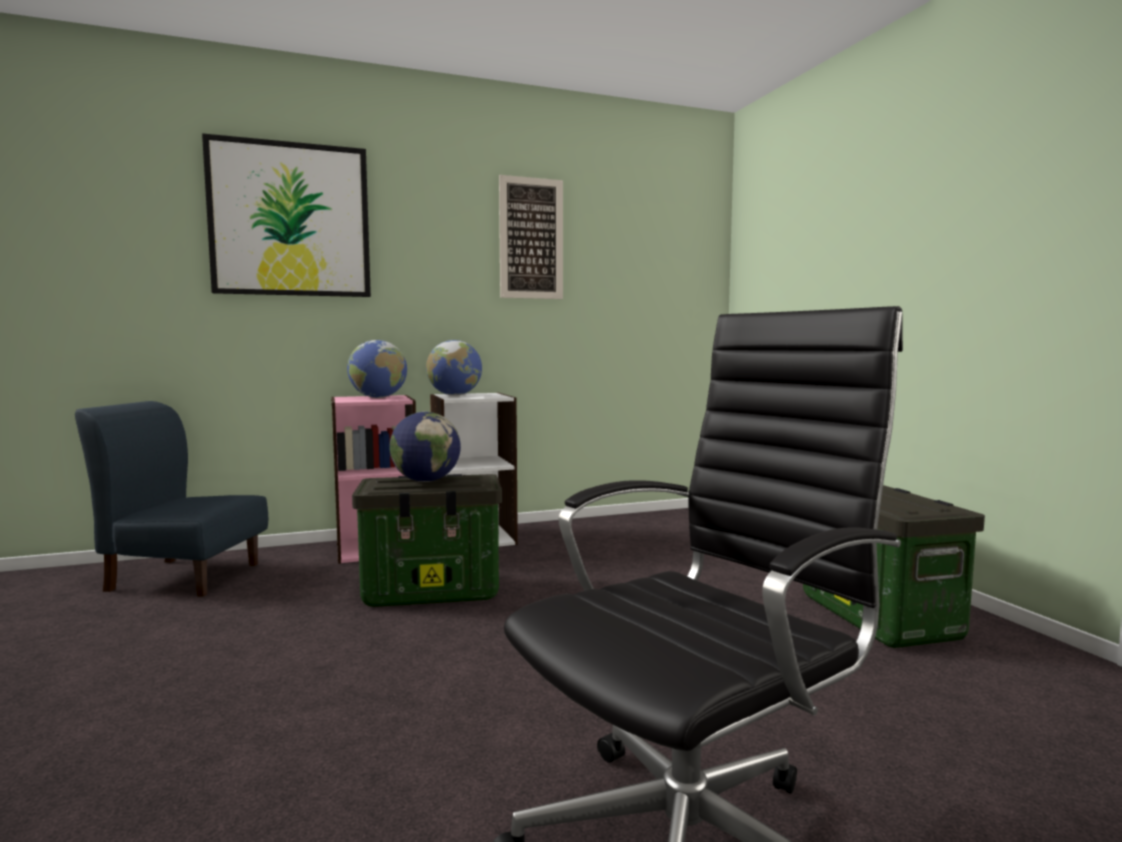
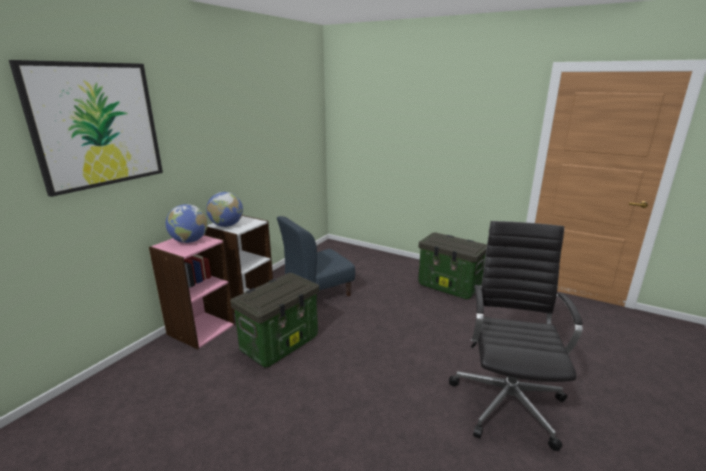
camera: 40 degrees left, 15 degrees up
blue chair [75,401,268,597] -> blue chair moved to [277,216,355,296]
globe [389,412,461,482] -> none
picture [499,175,563,299] -> none

